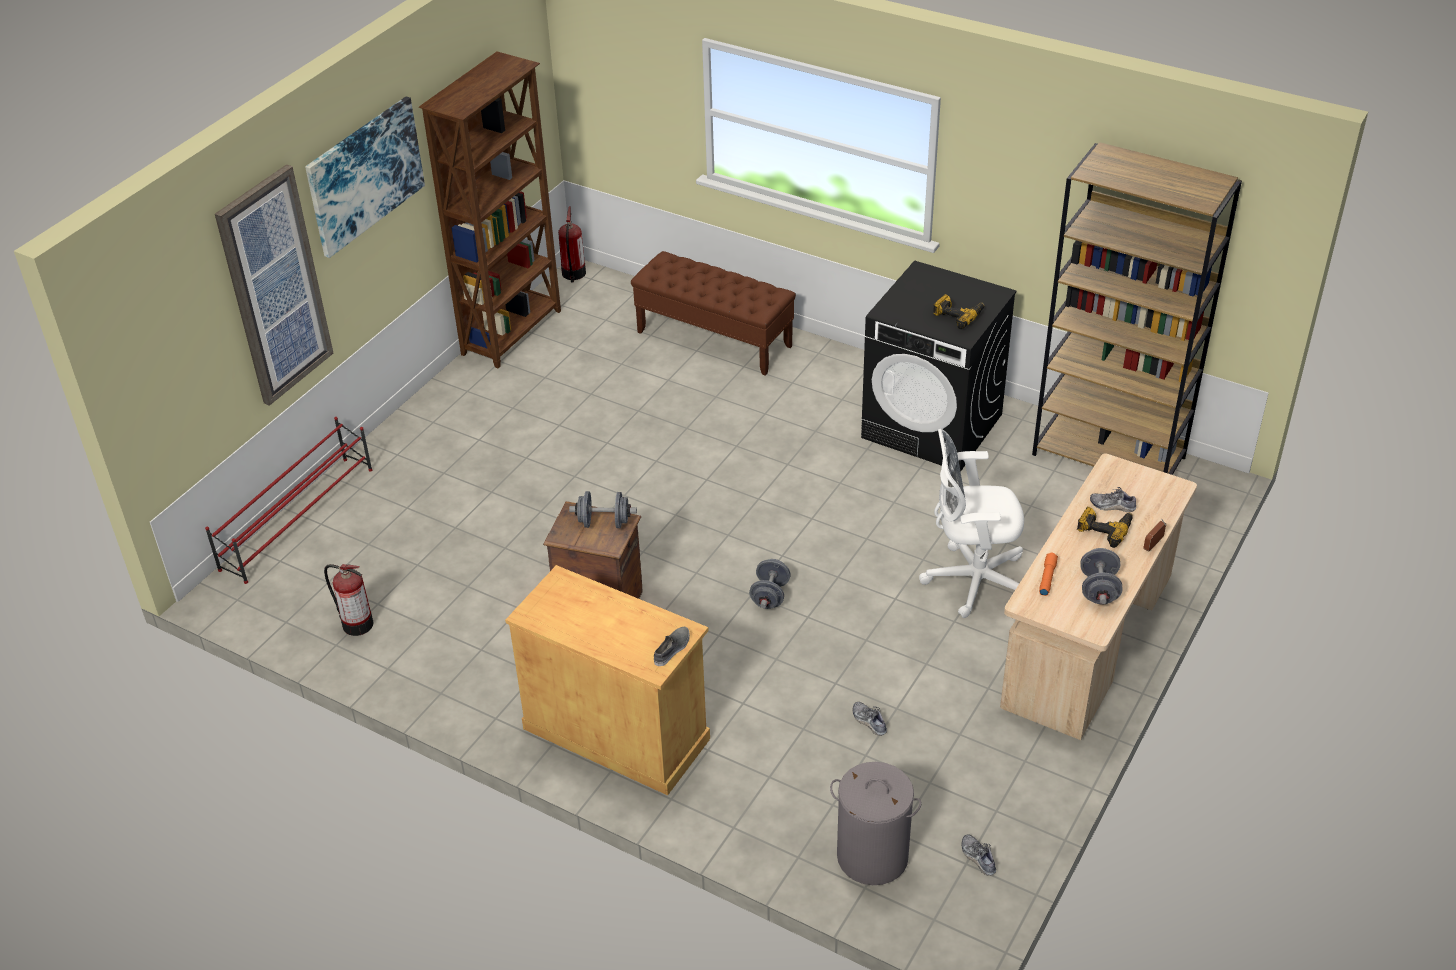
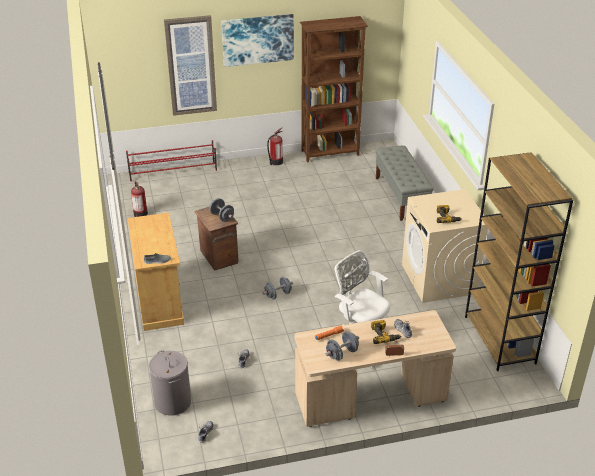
camera: 45 degrees right, 5 degrees down
fire extinguisher [558,206,586,282] -> fire extinguisher moved to [267,128,283,165]
brown bench [631,251,796,376] -> grey bench [376,146,433,221]
black washing machine [861,260,1017,471] -> beige washing machine [402,189,488,303]

